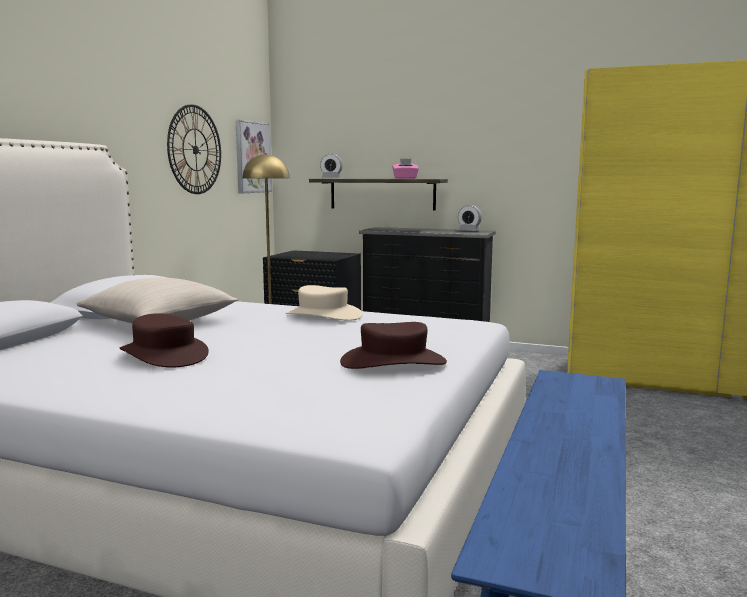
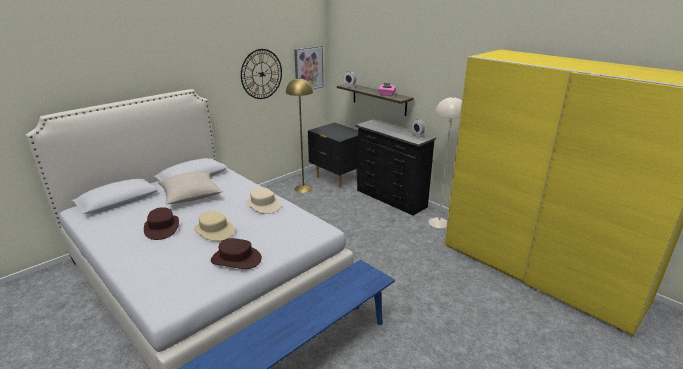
camera: 25 degrees right, 15 degrees up
none -> beige hat [194,211,234,241]
none -> beige floor lamp [428,97,462,228]

